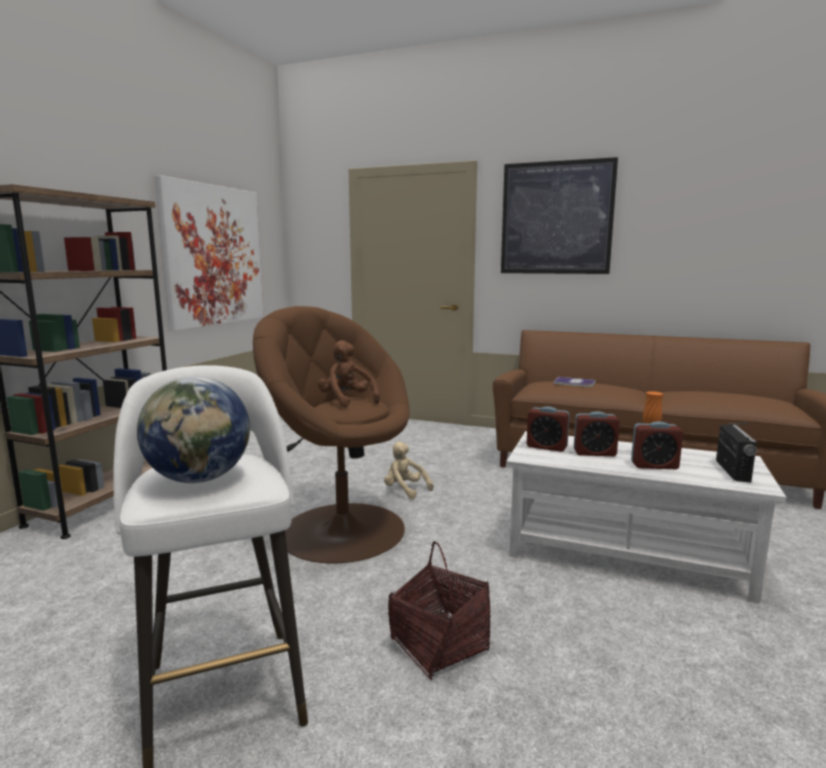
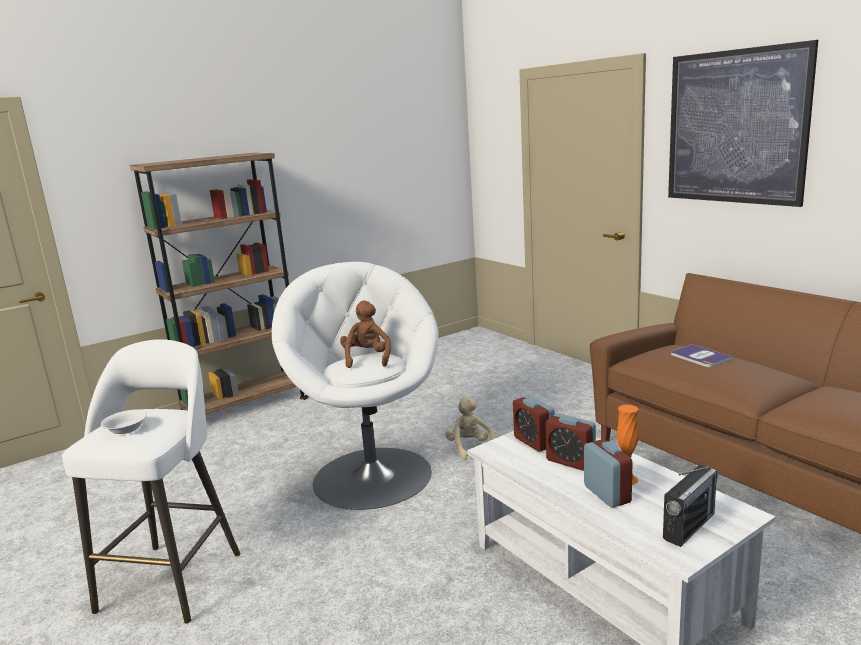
camera: 35 degrees right, 5 degrees up
globe [137,376,250,483] -> white bowl [101,410,147,434]
picture [155,175,264,331] -> none
brown armchair [253,306,410,563] -> white armchair [272,262,439,510]
basket [388,541,491,680] -> none
alarm clock [631,421,683,469] -> alarm clock turned 150 degrees counterclockwise [584,439,633,508]

